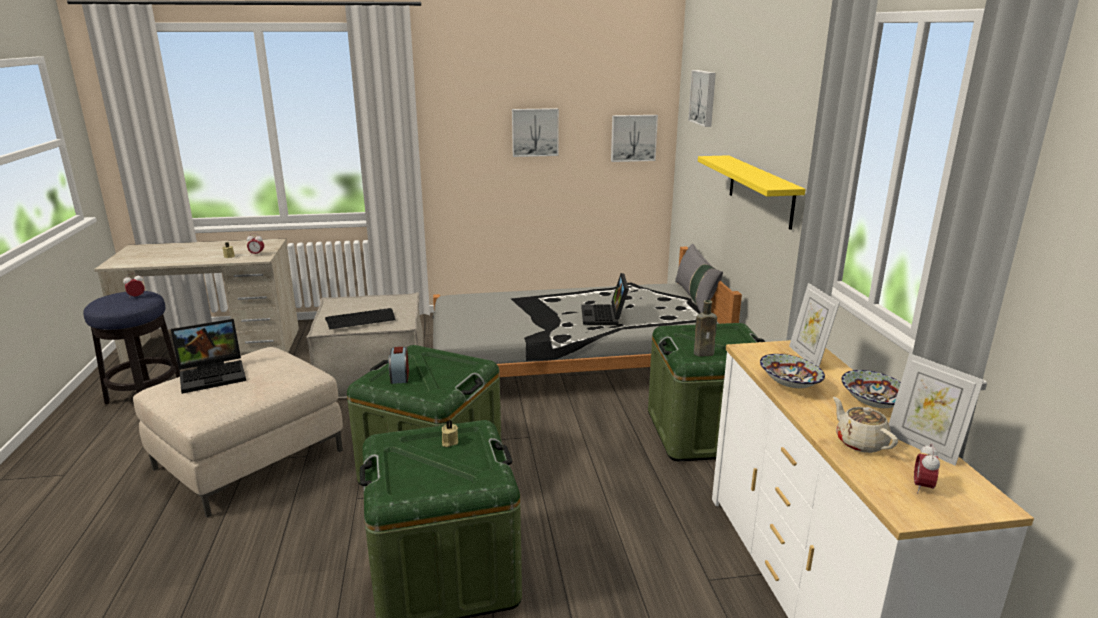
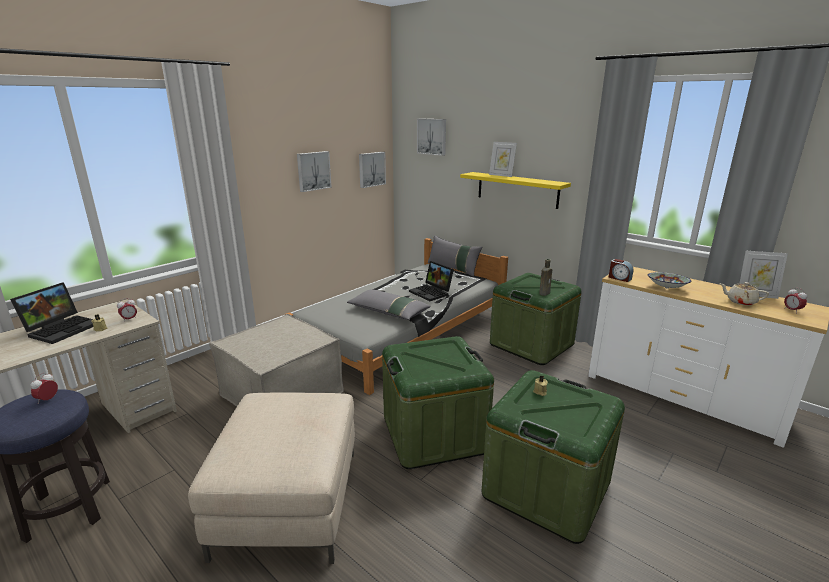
camera: 40 degrees left, 0 degrees up
laptop [171,319,246,394] -> laptop moved to [10,282,93,344]
keyboard [325,308,396,329] -> none
alarm clock [389,347,409,384] -> alarm clock moved to [609,259,633,282]
picture frame [789,283,840,367] -> picture frame moved to [489,142,517,177]
bowl [841,370,901,408] -> none
none -> grey pillow [347,289,431,320]

